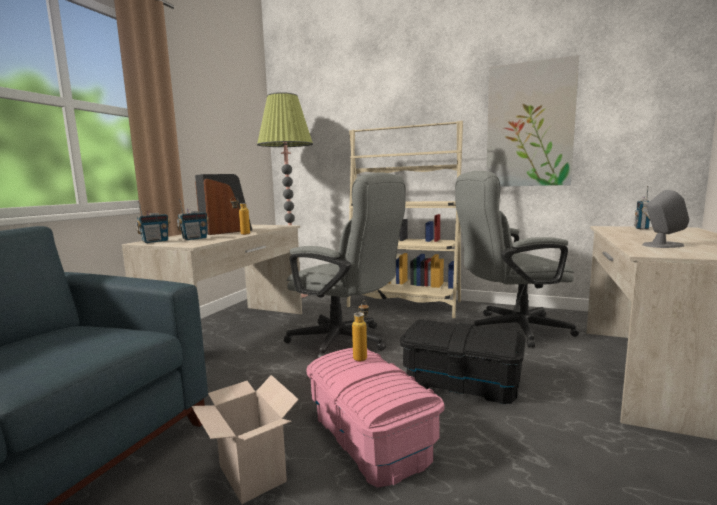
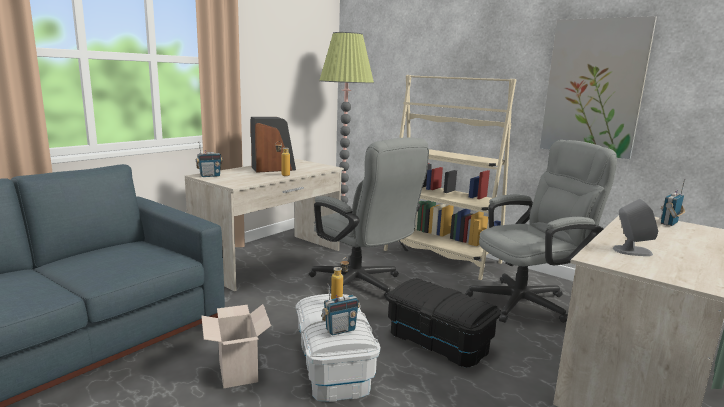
camera: 15 degrees right, 5 degrees up
radio [177,199,209,240] -> radio moved to [321,283,360,336]
pink storage box [306,348,445,488] -> white storage box [296,294,381,402]
grey office chair [455,171,579,348] -> grey office chair turned 150 degrees clockwise [465,140,617,323]

